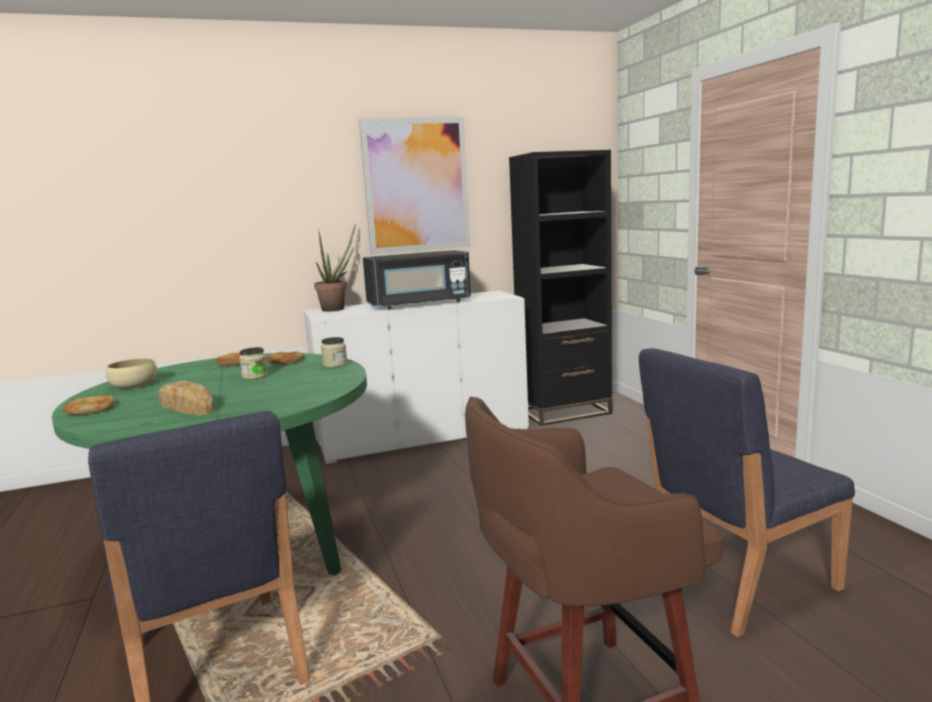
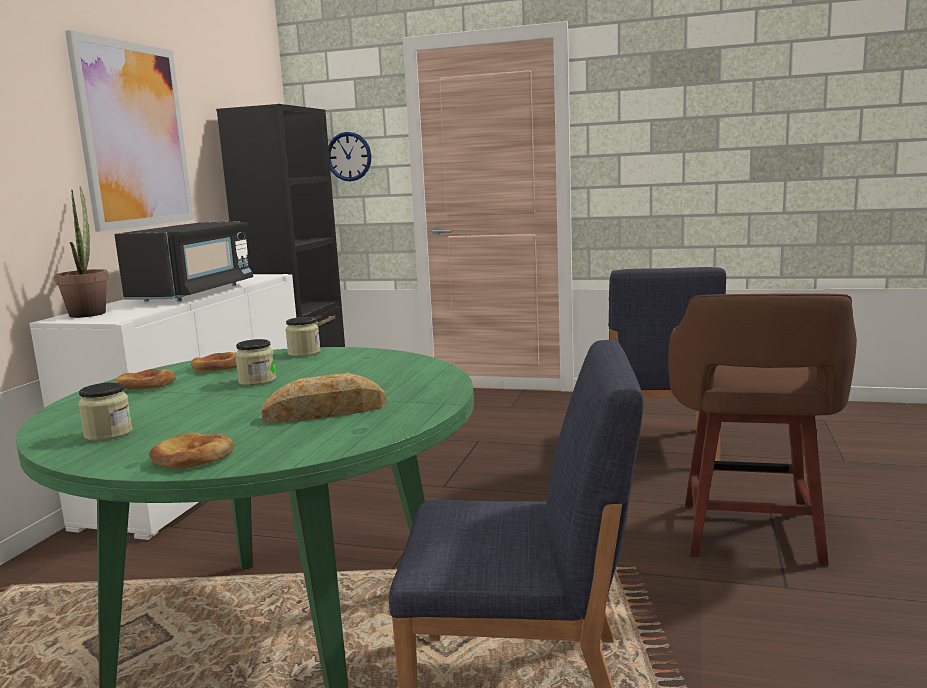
camera: 55 degrees left, 0 degrees up
beige bowl [106,358,157,389] -> jar [78,382,133,441]
none -> wall clock [328,132,372,181]

